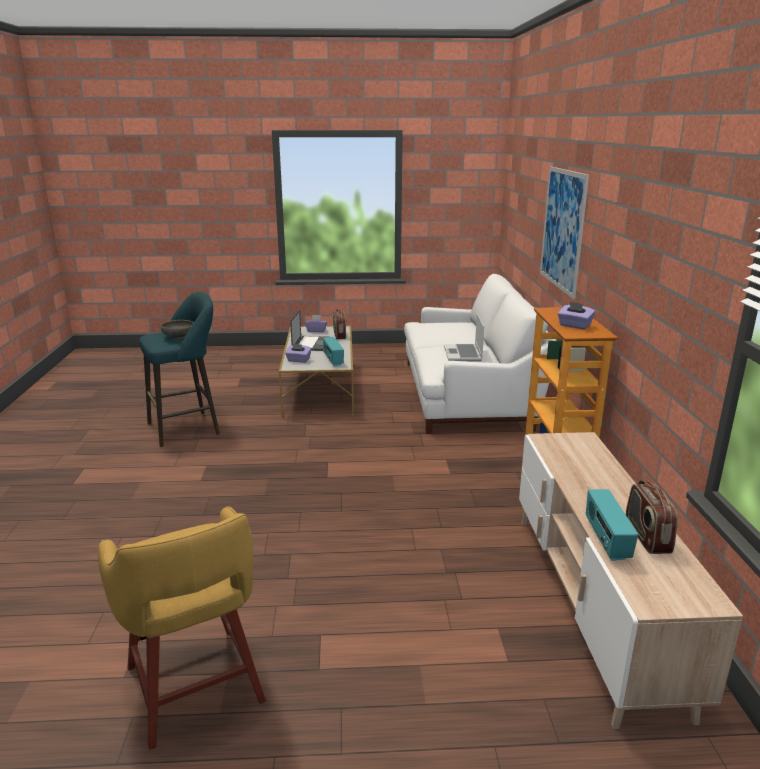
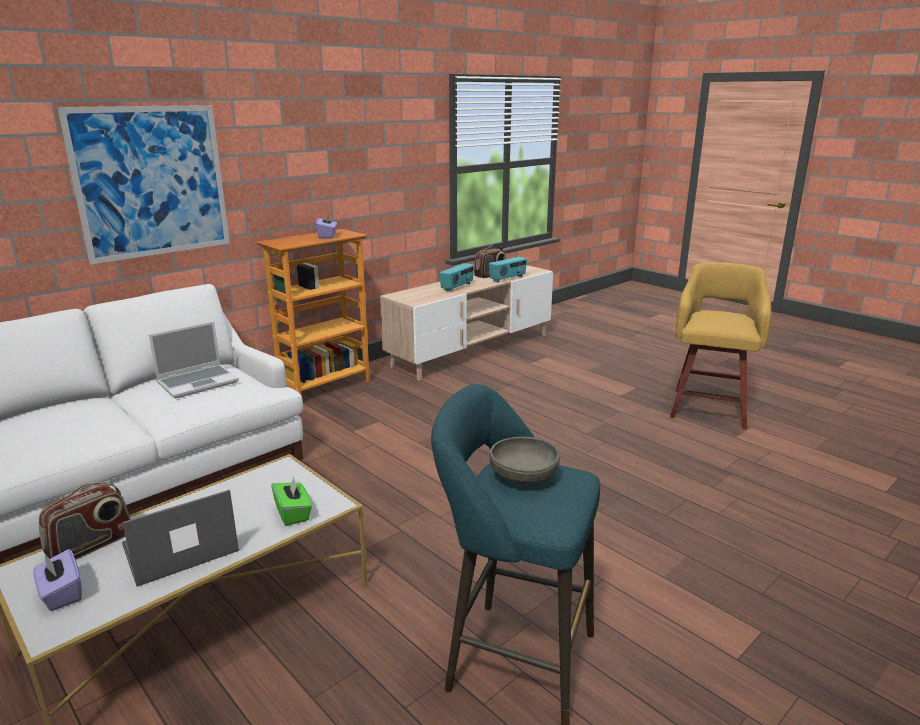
camera: 130 degrees left, 0 degrees up
purple tissue box [285,343,312,363] -> green tissue box [271,475,312,526]
radio [323,337,344,366] -> radio moved to [440,263,474,292]

